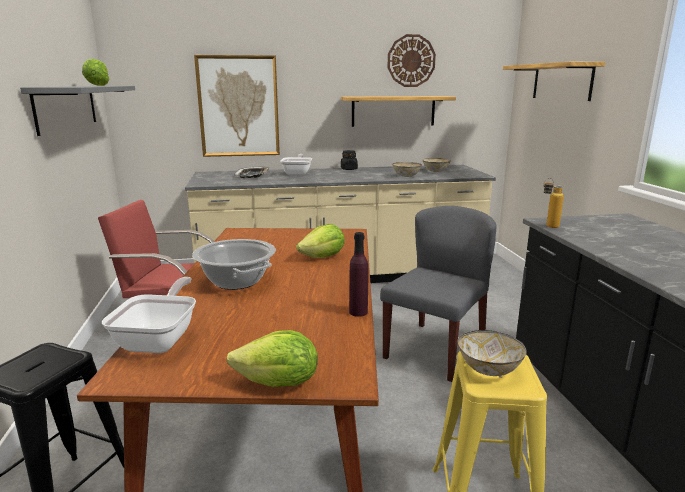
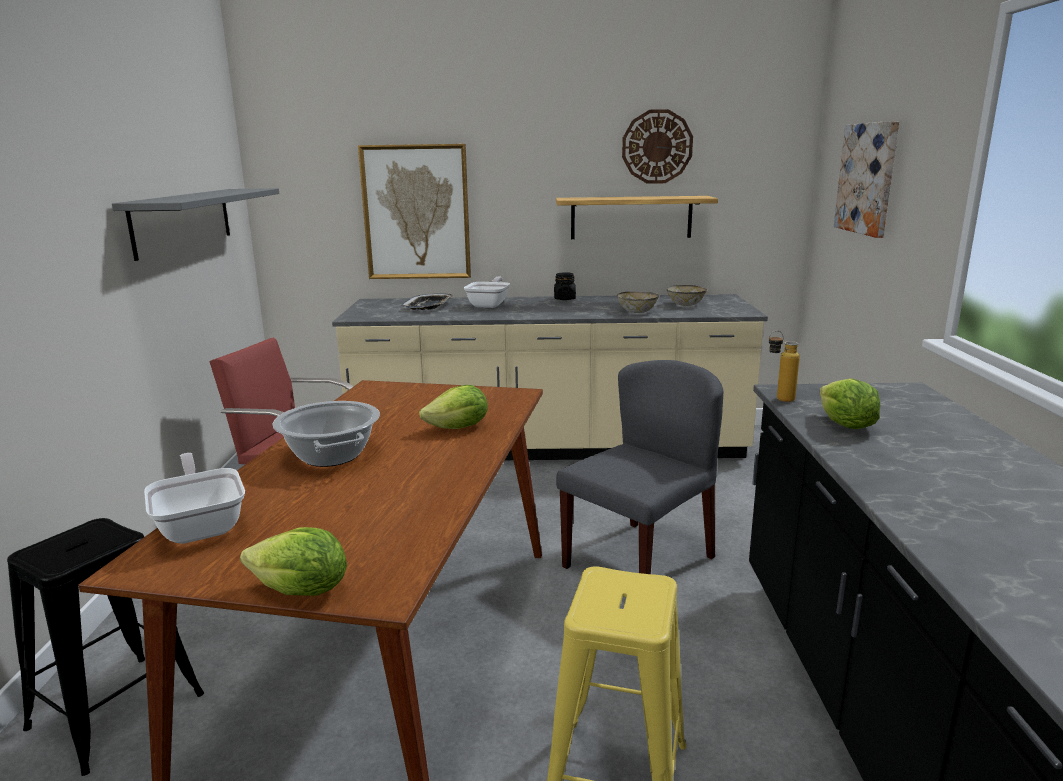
camera: 10 degrees right, 0 degrees up
lettuce [82,59,109,86] -> lettuce moved to [820,378,880,429]
frying pan [102,277,196,353] -> frying pan turned 45 degrees counterclockwise [144,453,245,544]
purple bottle [349,232,368,317] -> none
bowl [458,330,527,376] -> none
shelf [503,62,605,101] -> picture [834,121,899,238]

